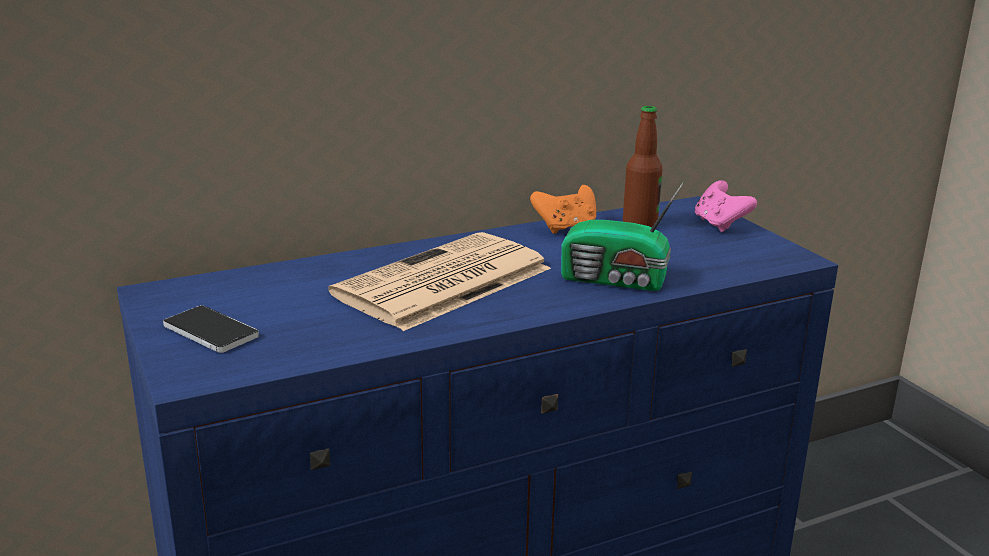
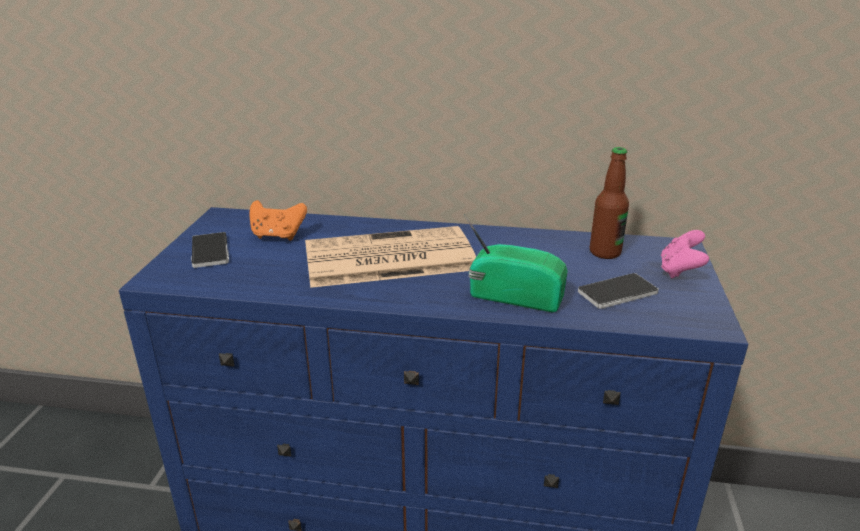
camera: 35 degrees right, 5 degrees up
orange game controller [530,185,596,234] -> orange game controller moved to [249,200,307,241]
radio [561,182,684,291] -> radio turned 150 degrees clockwise [464,214,568,312]
none -> phone [578,273,659,309]

